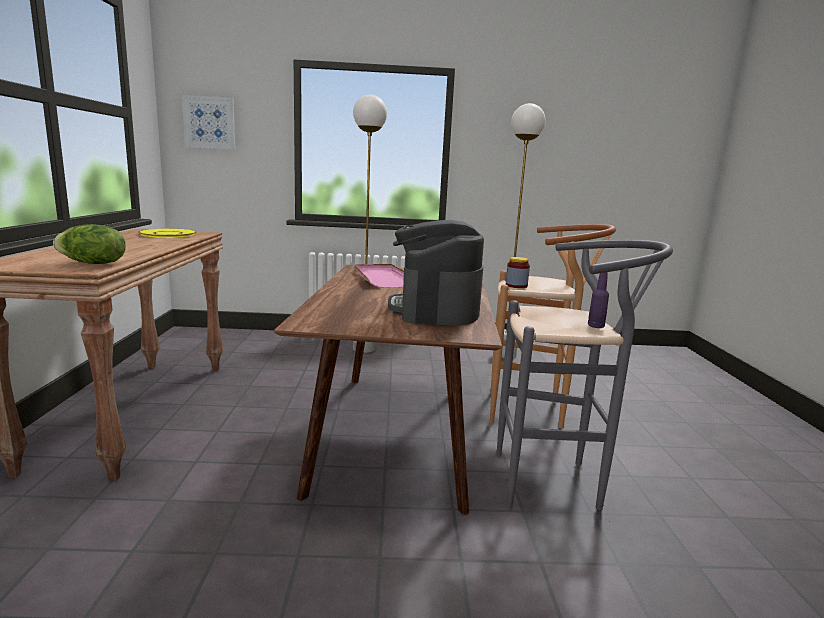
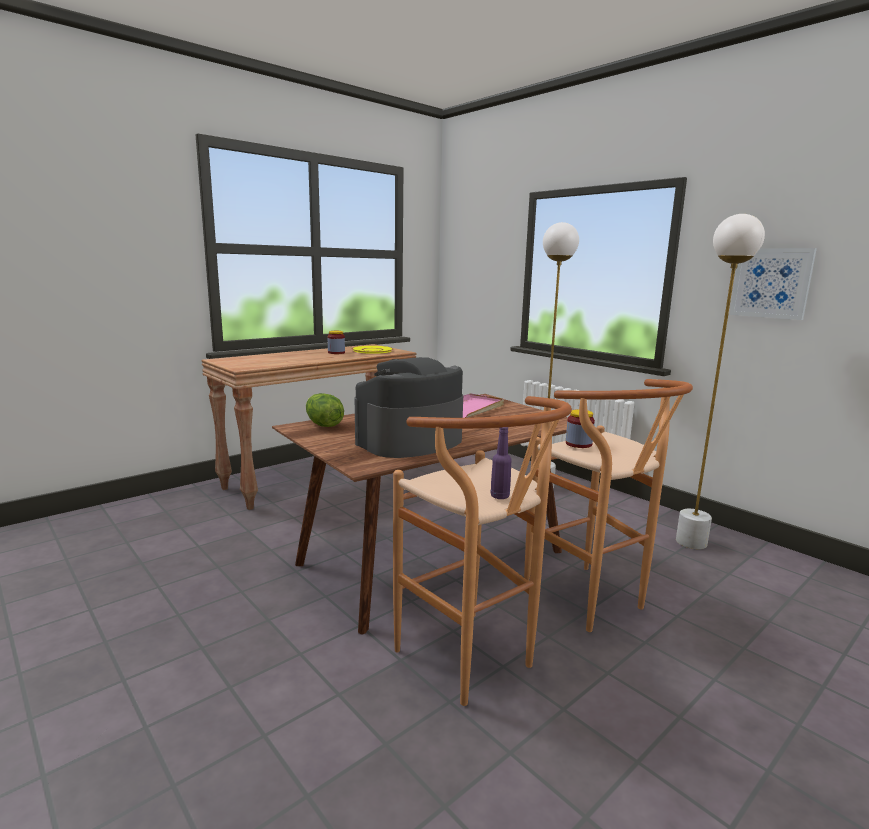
camera: 50 degrees right, 0 degrees up
lettuce [53,224,126,264] -> lettuce moved to [306,393,344,427]
picture [182,95,236,150] -> picture moved to [730,248,817,320]
grey stool [497,240,673,510] -> brown stool [393,396,572,706]
none -> jar [328,331,345,354]

